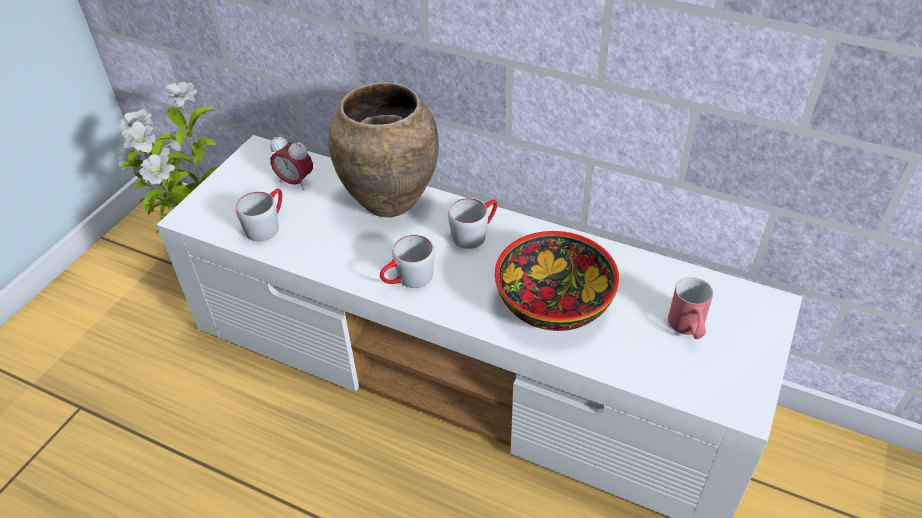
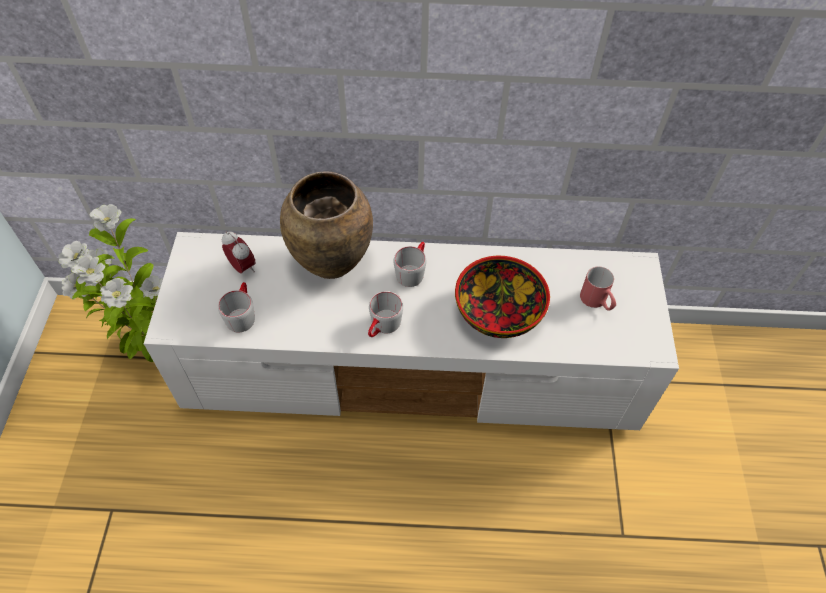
camera: 25 degrees left, 10 degrees up
alarm clock [270,134,313,190] -> alarm clock turned 135 degrees counterclockwise [222,231,255,273]

